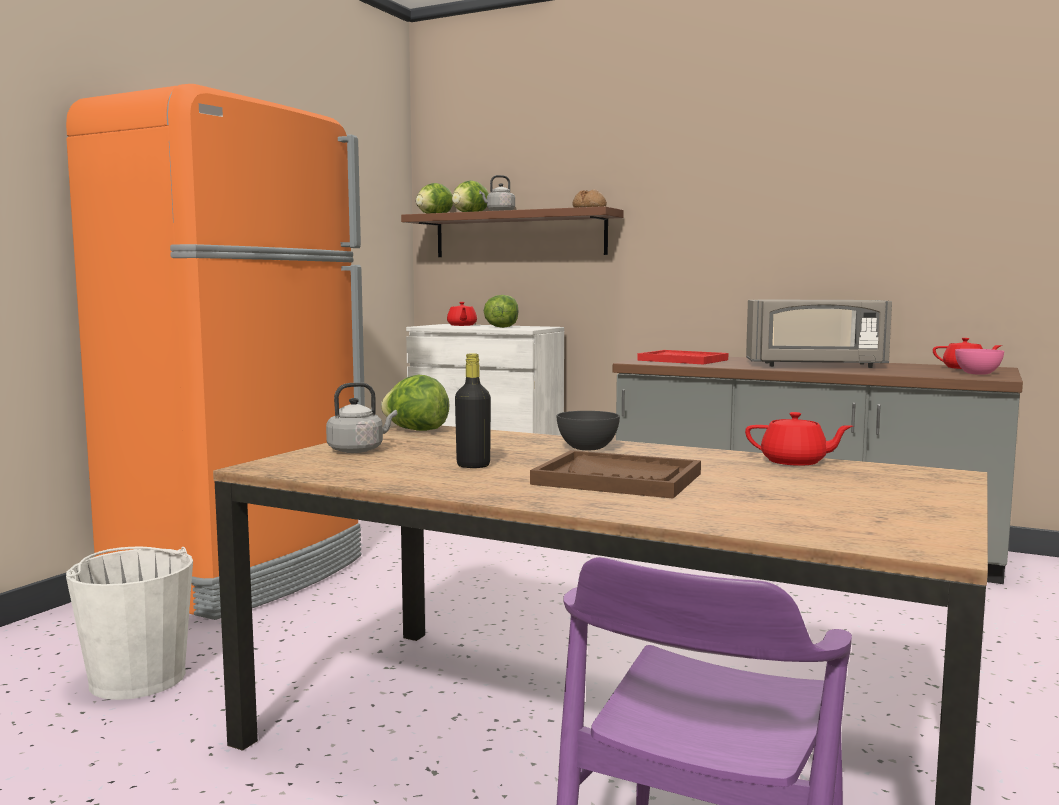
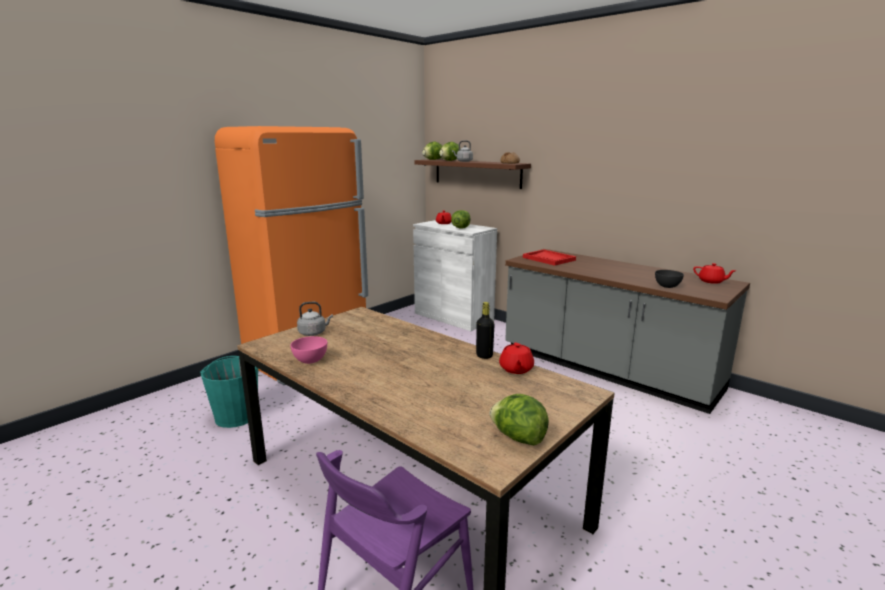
camera: 15 degrees right, 10 degrees up
white bucket [66,547,193,700] -> turquoise bucket [200,356,258,428]
lettuce [381,375,450,431] -> lettuce moved to [489,394,549,446]
black bottle [455,353,491,468] -> black bottle moved to [476,302,495,359]
brown tray [530,450,701,499] -> none
grey bowl [557,411,620,450] -> grey bowl moved to [655,270,684,288]
red teapot [745,412,853,466] -> red teapot turned 60 degrees clockwise [499,342,534,374]
grey microwave [746,300,892,368] -> none
pink bowl [955,349,1004,375] -> pink bowl moved to [290,336,327,364]

